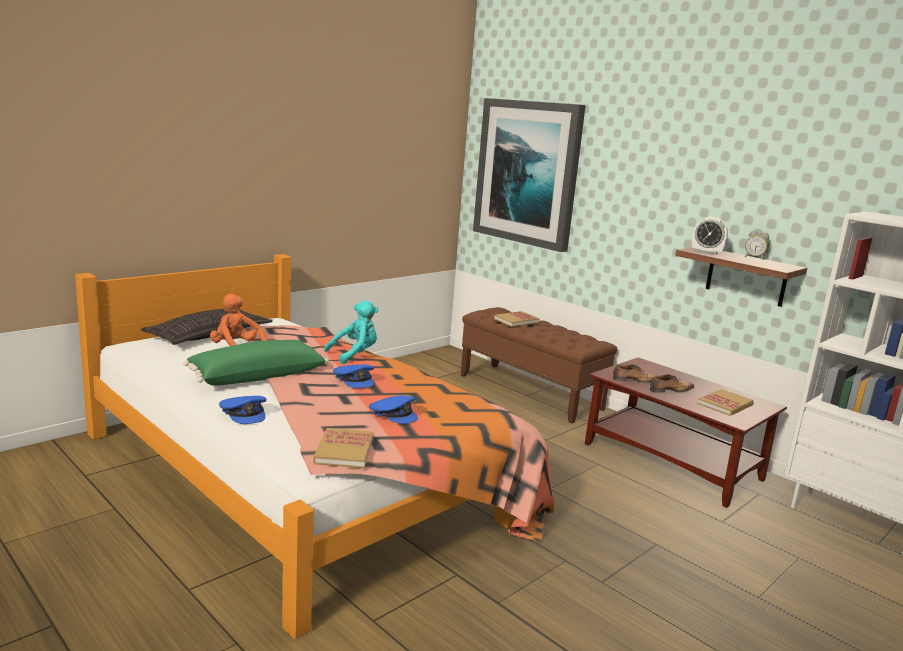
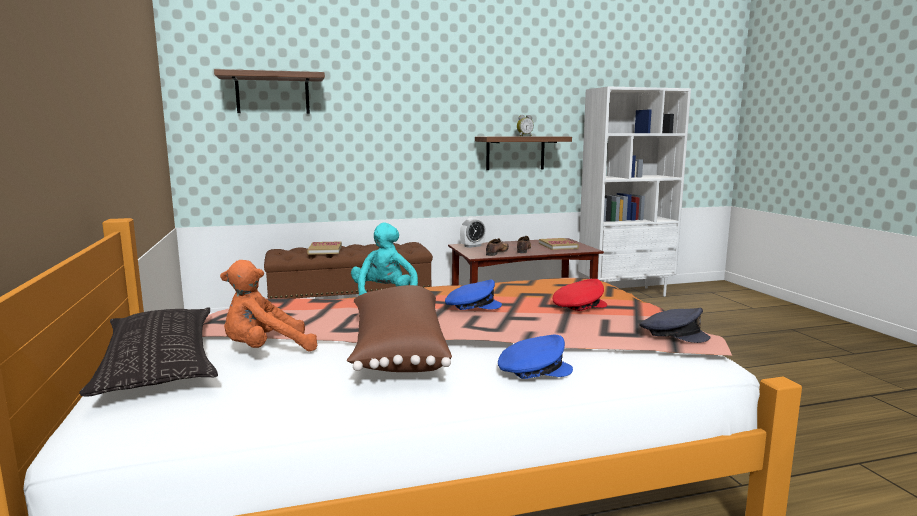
camera: 60 degrees left, 5 degrees down
green pillow [183,340,329,386] -> brown pillow [347,285,452,372]
book [313,428,373,468] -> grey cap [639,308,711,343]
blue cap [369,395,418,424] -> red cap [552,279,607,311]
picture [473,98,586,252] -> shelf [214,69,325,114]
alarm clock [692,217,728,255] -> alarm clock moved to [460,217,486,248]

